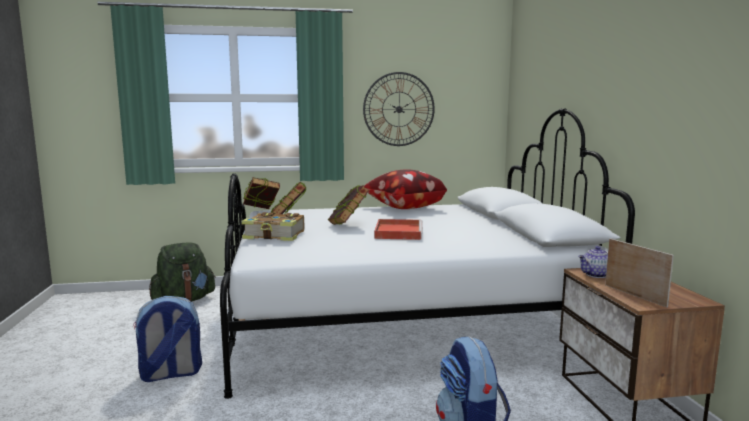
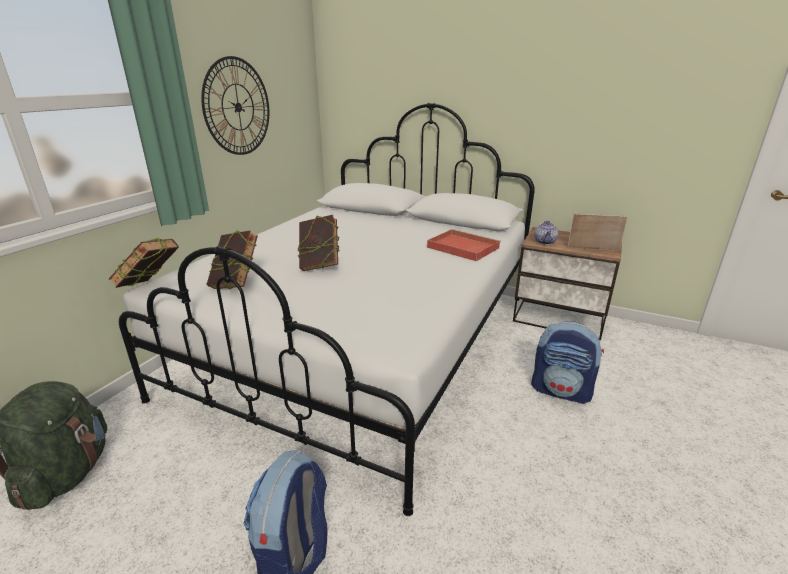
camera: 55 degrees left, 15 degrees up
book [241,212,304,241] -> none
pillow [364,170,447,209] -> none
red tray [374,219,423,240] -> red tray moved to [427,229,501,261]

